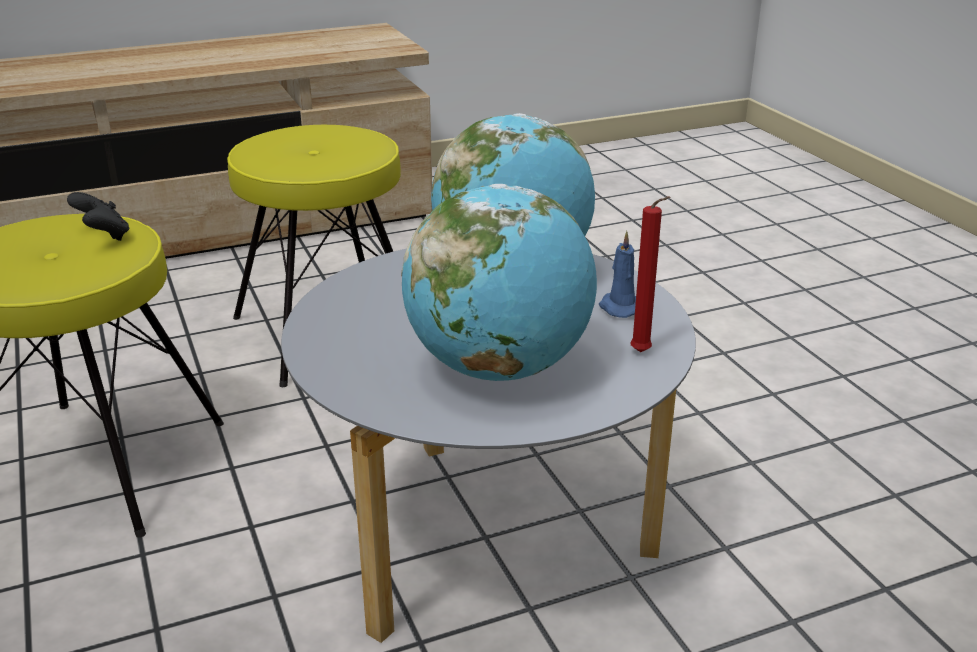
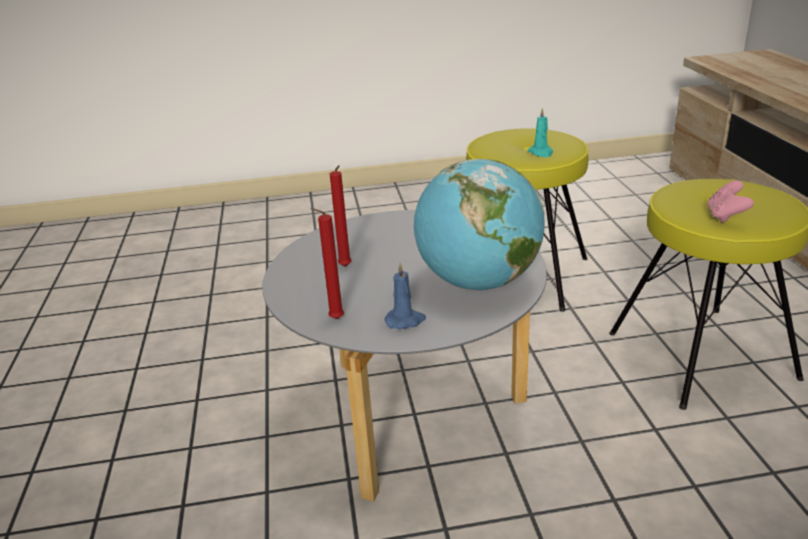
camera: 105 degrees right, 0 degrees up
black game controller [67,192,130,241] -> turquoise candle [528,108,553,157]
globe [401,184,597,381] -> red candle [330,165,352,267]
none -> pink game controller [707,180,754,223]

